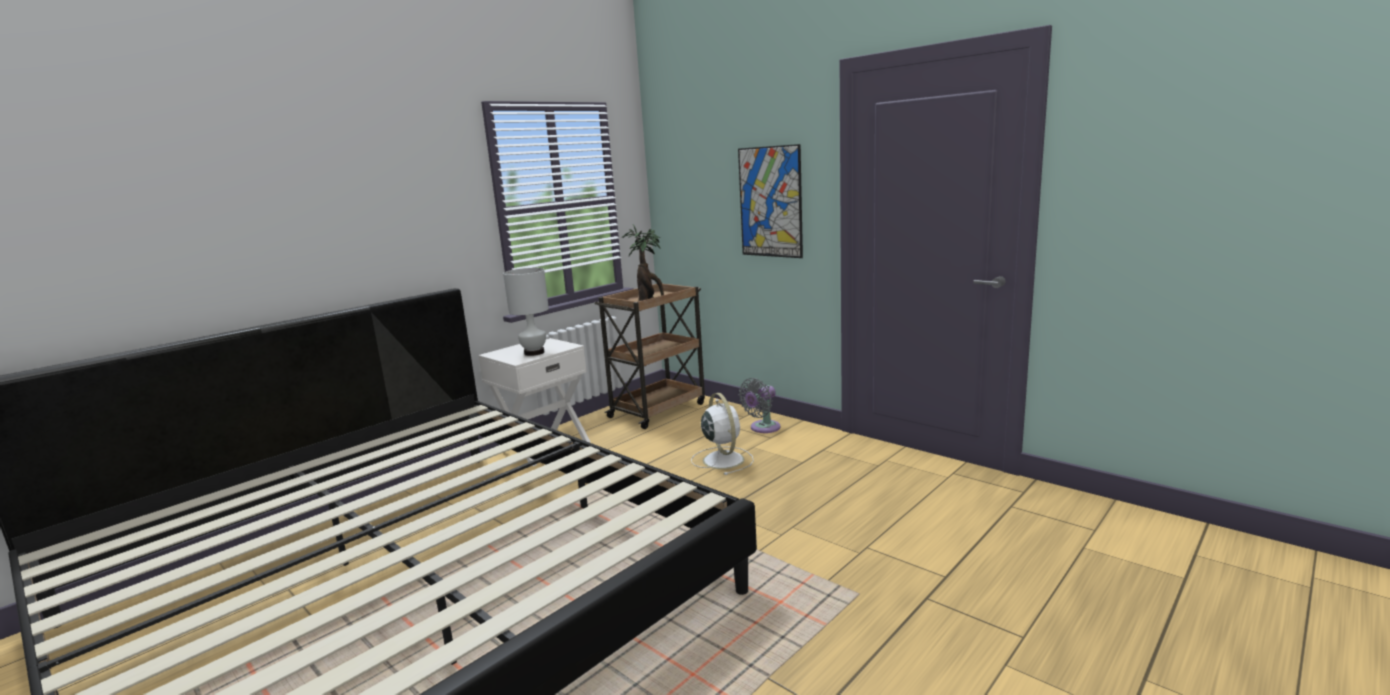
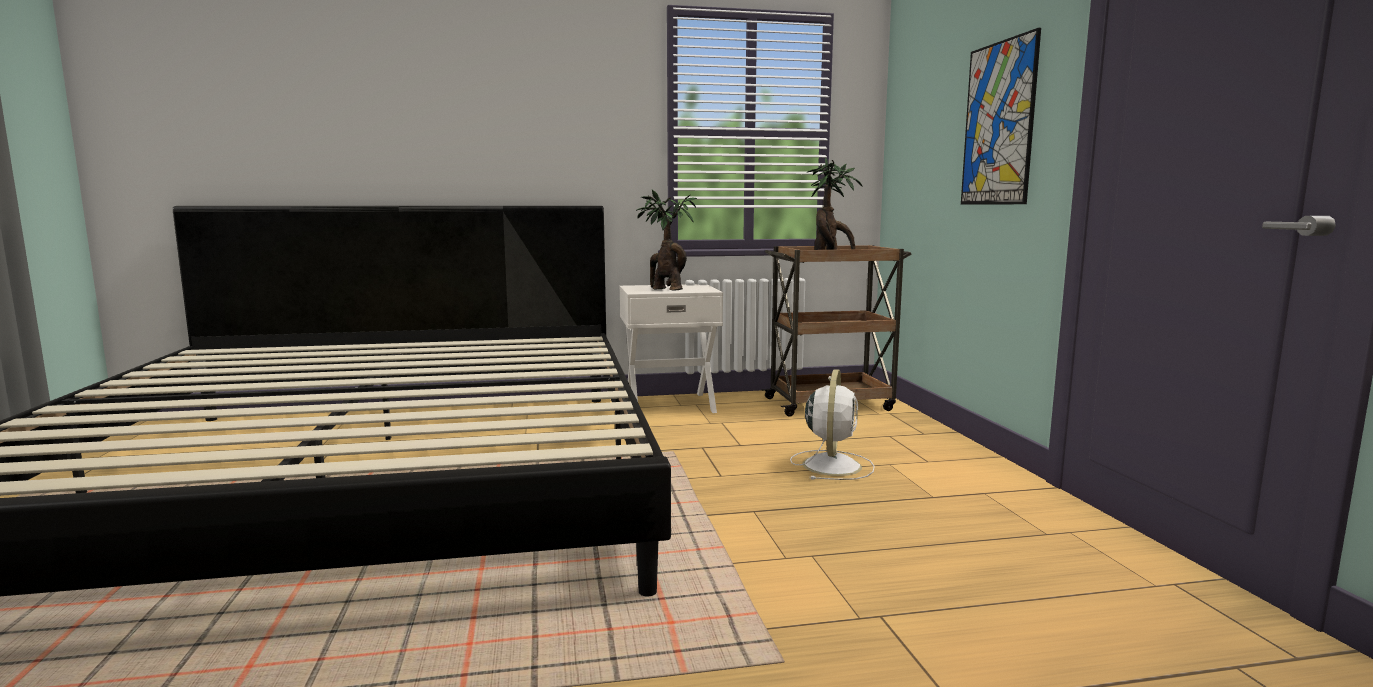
camera: 35 degrees right, 5 degrees down
white table lamp [503,268,549,356] -> potted plant [636,190,697,291]
grey fan [739,378,780,433] -> none

